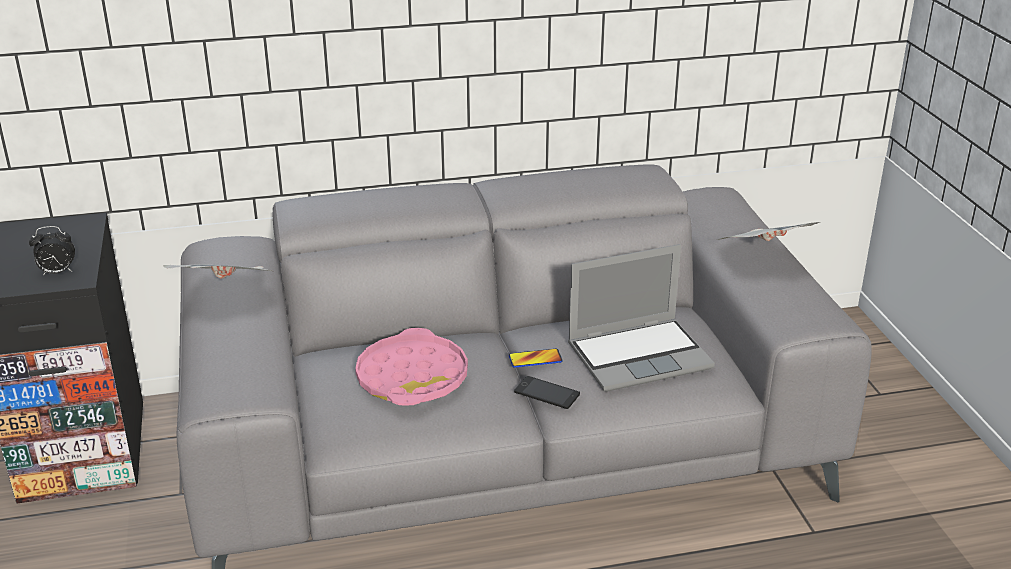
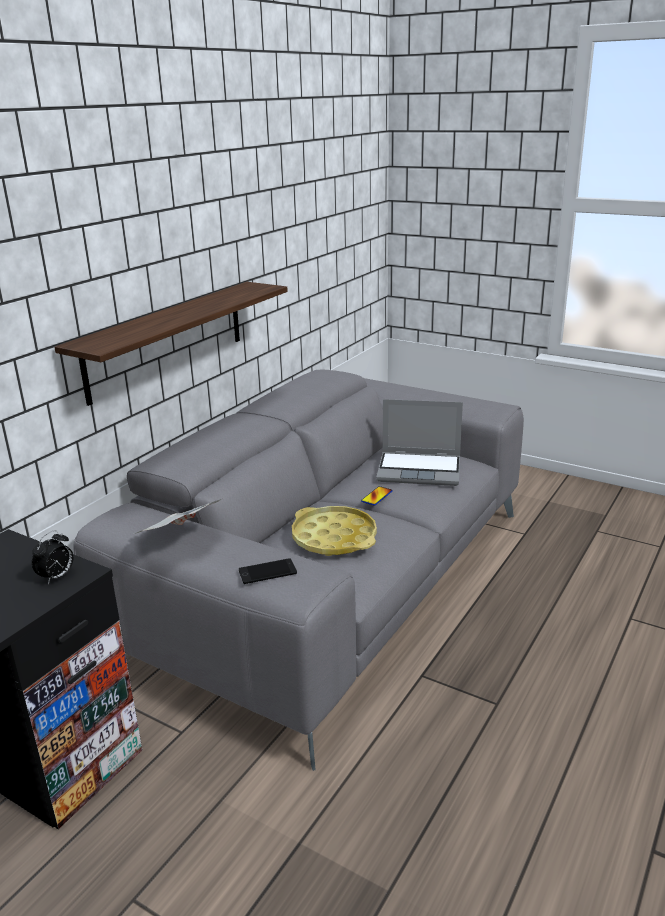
camera: 45 degrees left, 5 degrees down
pink tray [355,328,468,406] -> yellow tray [292,506,377,556]
phone [514,376,580,409] -> phone moved to [239,558,297,584]
laptop [568,244,715,392] -> laptop turned 75 degrees clockwise [376,399,463,486]
newspaper [717,222,821,241] -> none
none -> shelf [55,282,288,406]

